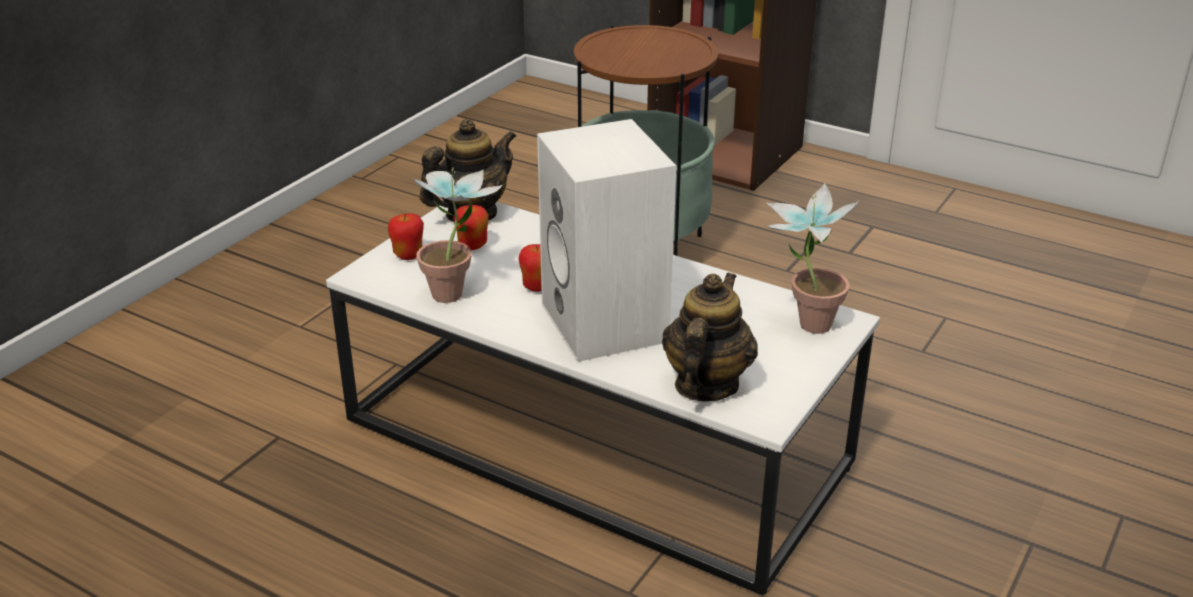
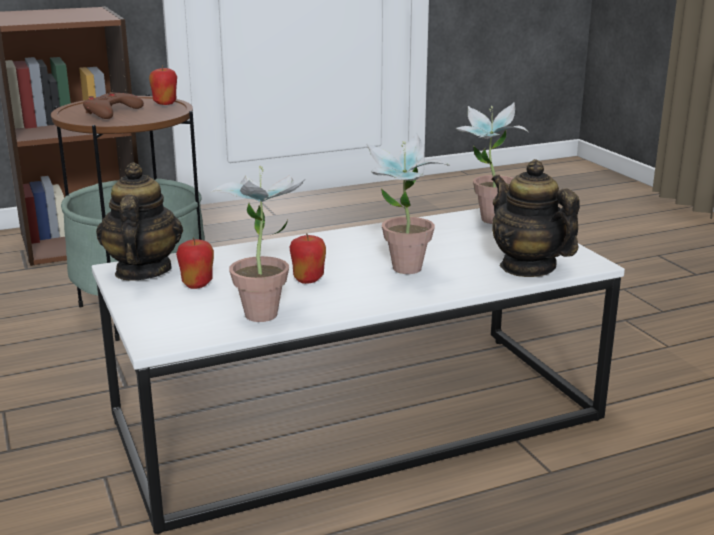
camera: 55 degrees left, 10 degrees down
apple [388,213,424,260] -> apple moved to [149,65,177,105]
white speaker [537,119,676,362] -> potted plant [367,133,450,274]
none -> brown game controller [83,92,144,119]

